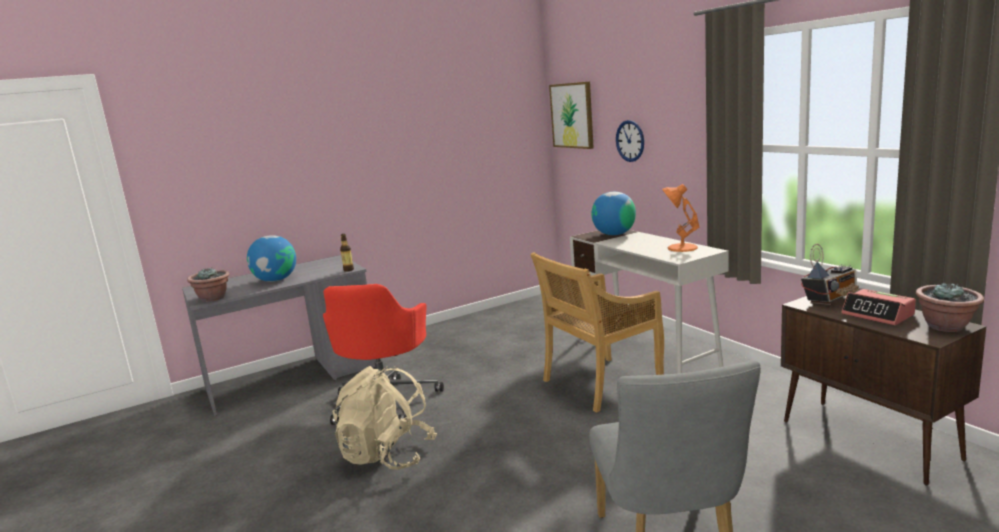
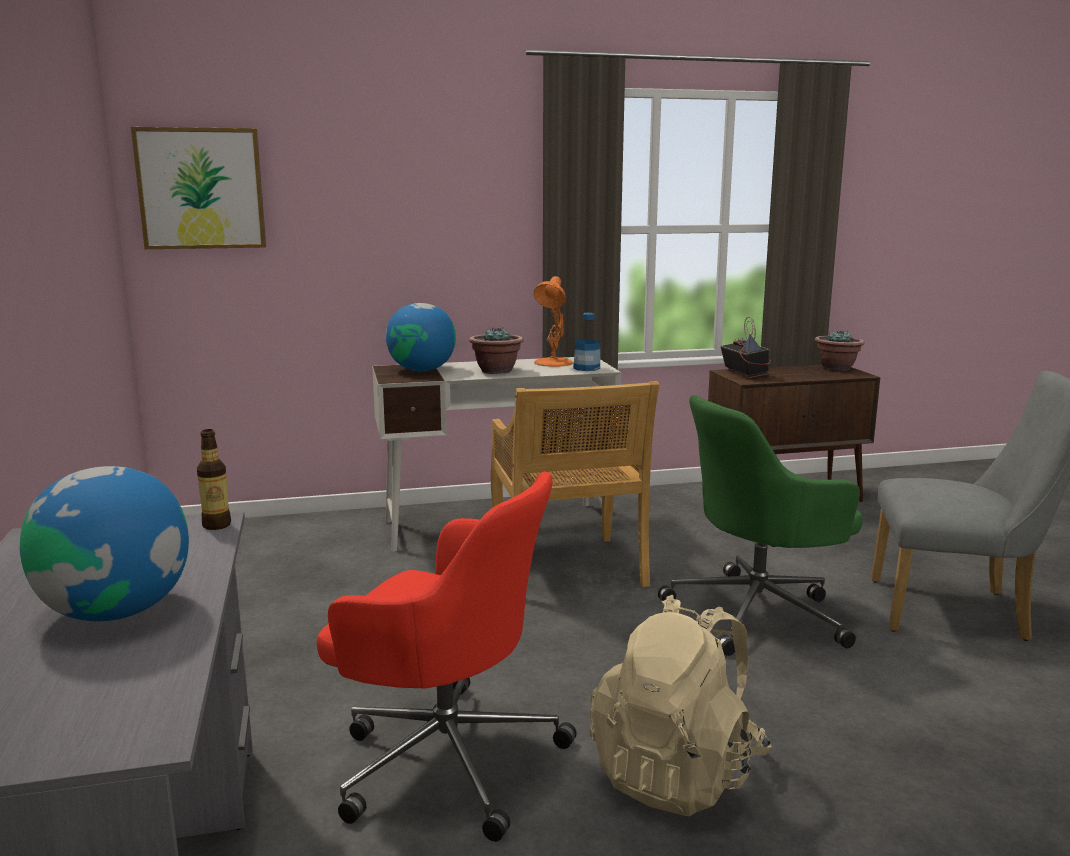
camera: 75 degrees left, 0 degrees up
potted plant [187,267,230,302] -> potted plant moved to [469,326,524,374]
wall clock [616,120,644,162] -> none
alarm clock [841,289,916,325] -> none
none -> bottle [573,313,600,371]
none -> green office chair [658,395,863,656]

